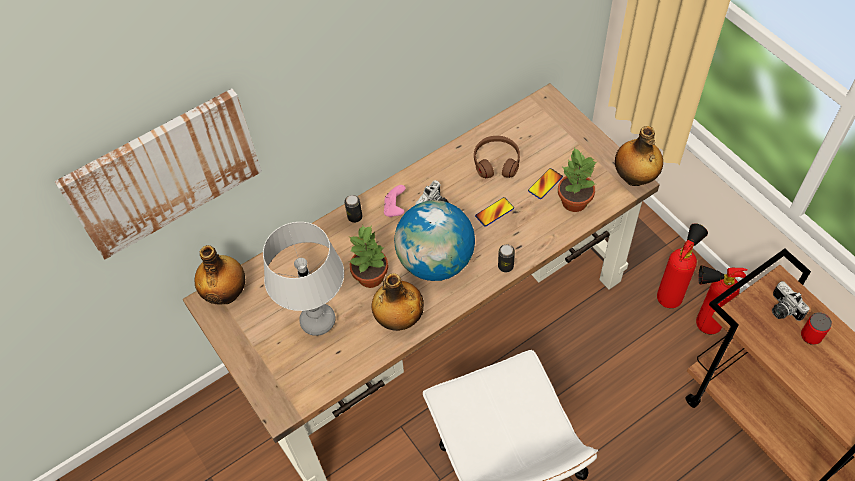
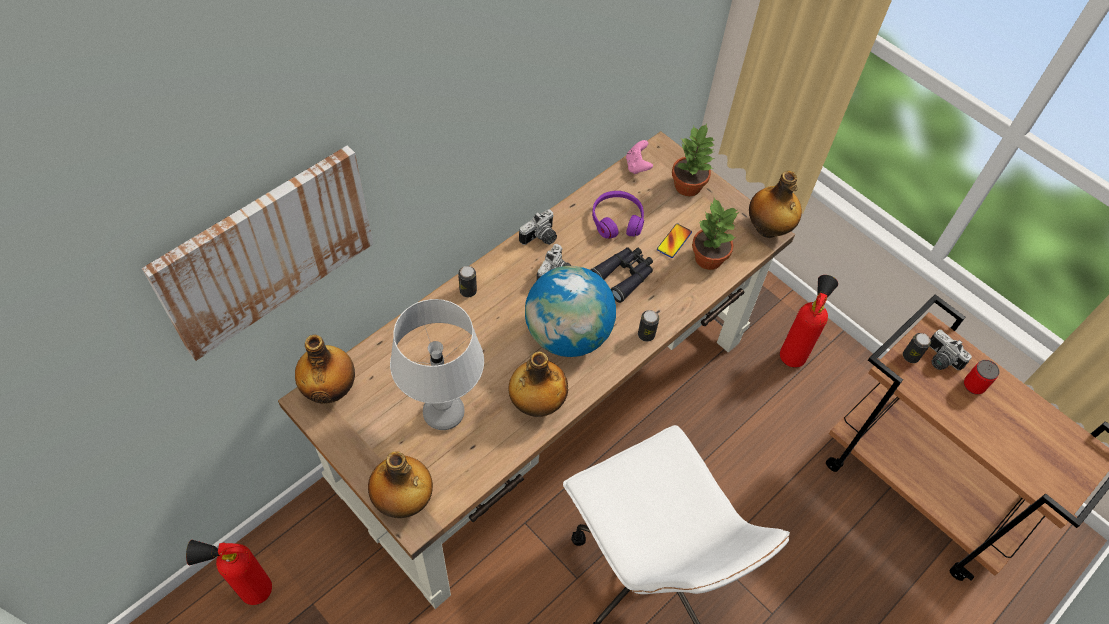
camera: 15 degrees left, 0 degrees up
potted plant [348,225,388,288] -> potted plant moved to [672,124,715,196]
pink game controller [384,185,406,217] -> pink game controller moved to [626,140,653,174]
brown headphones [474,136,520,178] -> purple headphones [592,191,644,239]
phone [475,197,514,227] -> black binoculars [590,247,653,303]
fire extinguisher [696,265,748,334] -> fire extinguisher moved to [186,540,272,605]
none -> bottle [368,452,433,518]
none -> camera [519,209,557,245]
none -> can [903,333,931,363]

